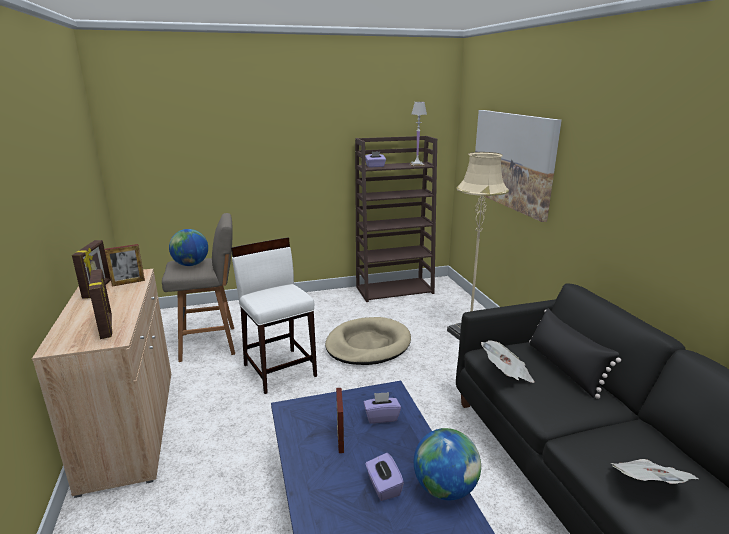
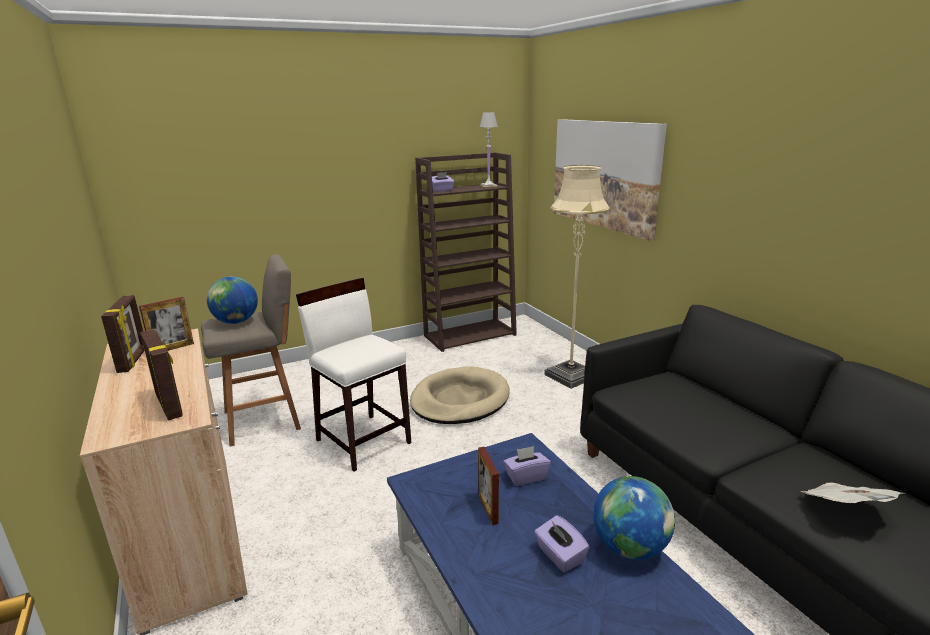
camera: 10 degrees left, 0 degrees up
newspaper [481,340,534,383] -> none
black pillow [529,308,621,399] -> none

